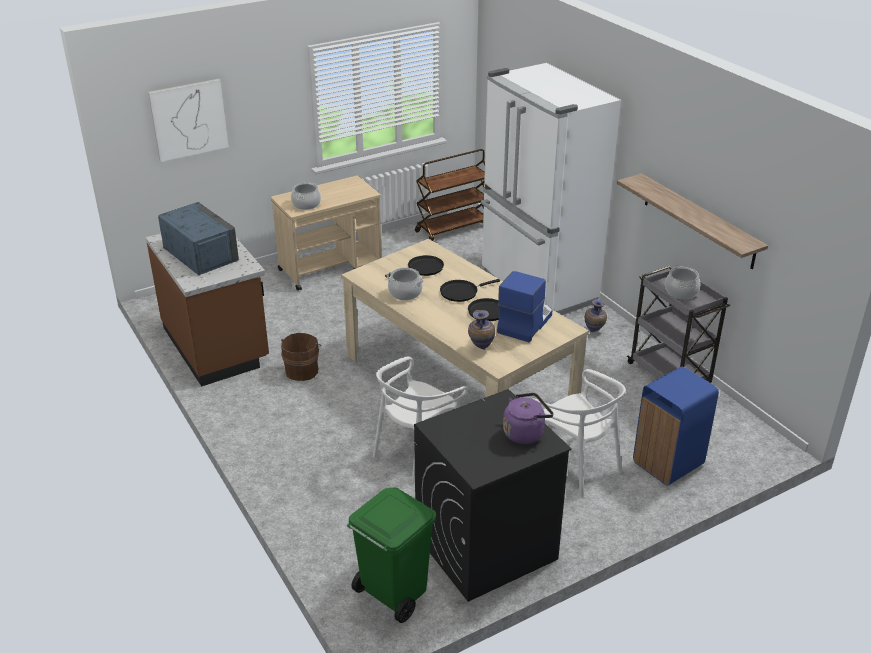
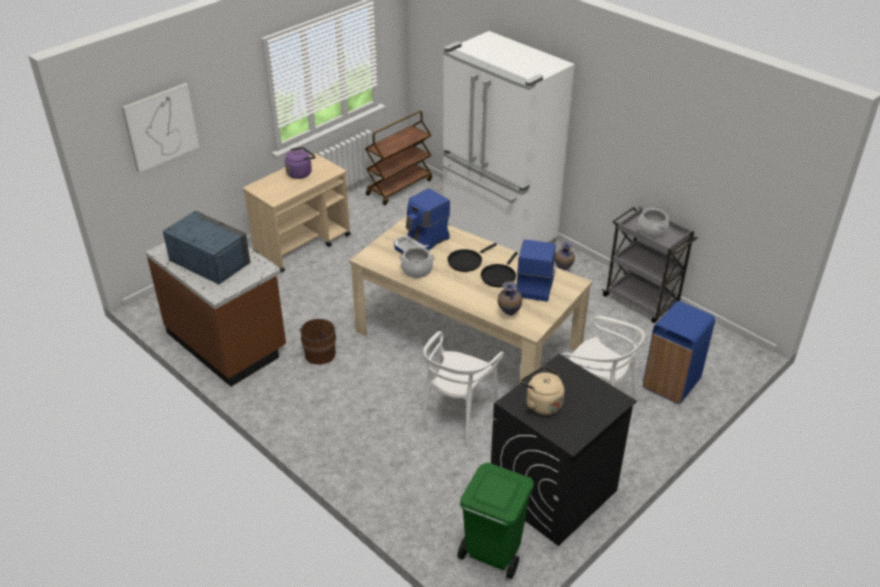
camera: 15 degrees left, 5 degrees up
cooking pot [291,182,321,210] -> none
black frying pan [385,255,444,278] -> coffee machine [394,188,450,254]
purple kettle [503,393,554,444] -> purple kettle moved to [285,147,315,179]
shelf [617,173,768,269] -> none
none -> beige kettle [520,366,565,415]

